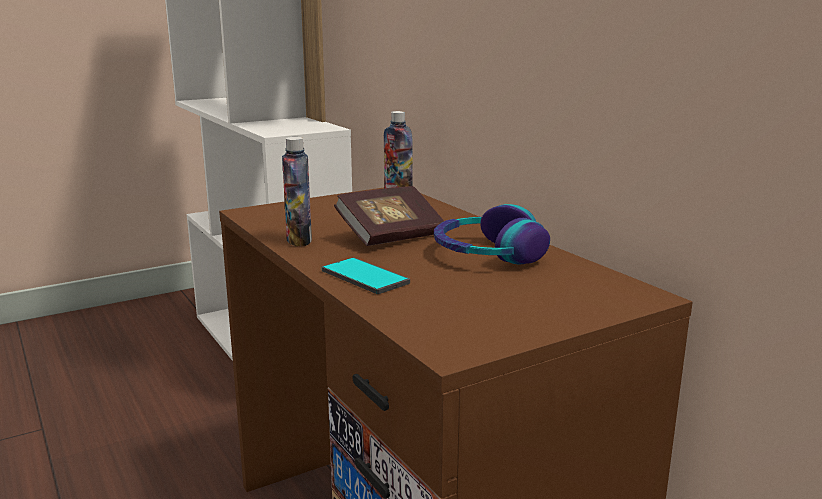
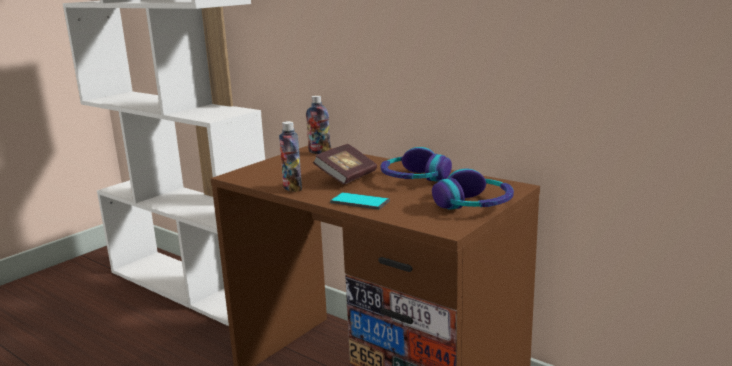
camera: 20 degrees left, 0 degrees up
none -> headphones [432,168,514,210]

